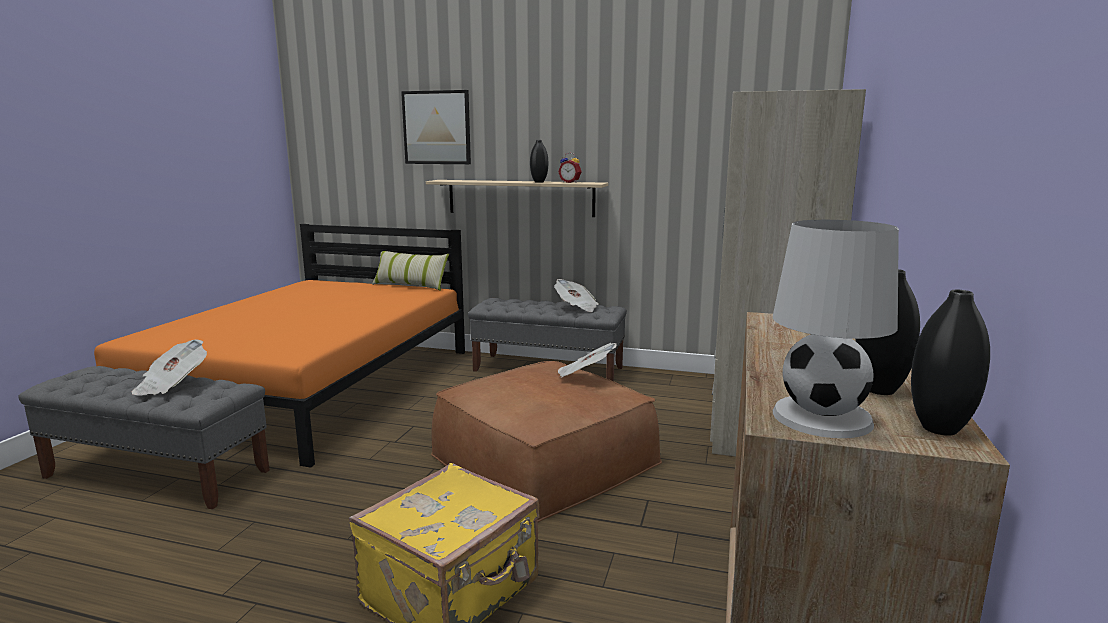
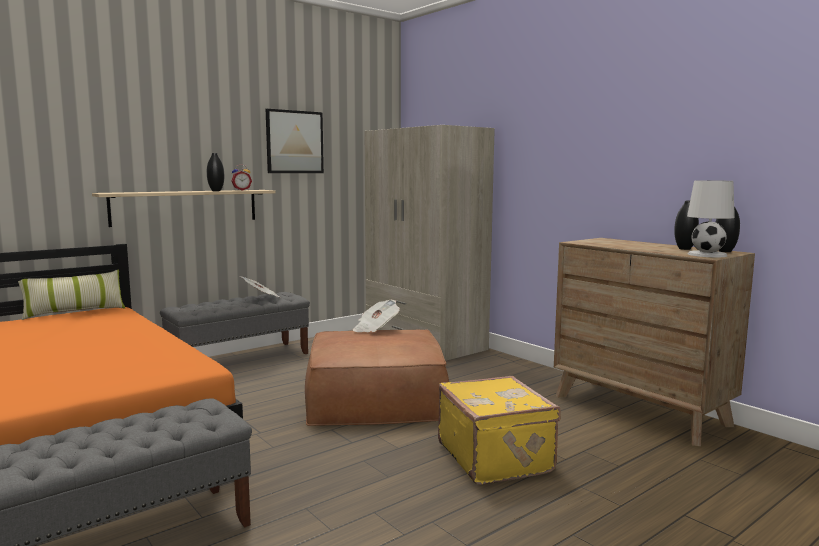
camera: 55 degrees left, 5 degrees down
newspaper [132,339,207,396] -> none
picture [401,90,471,164] -> picture moved to [266,109,324,173]

